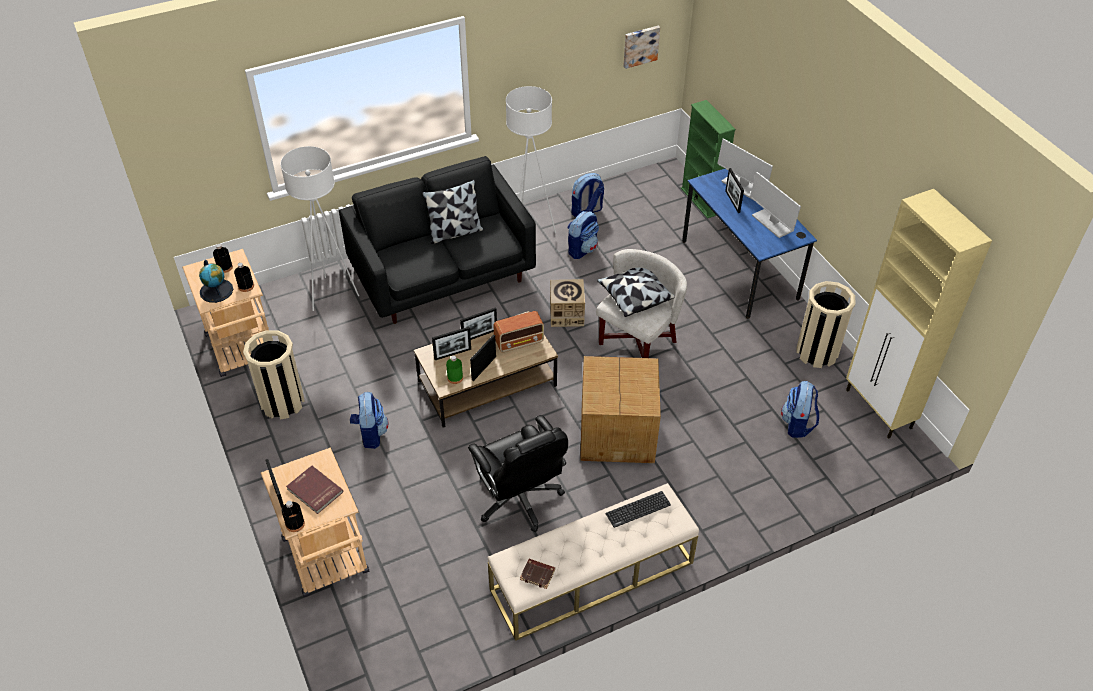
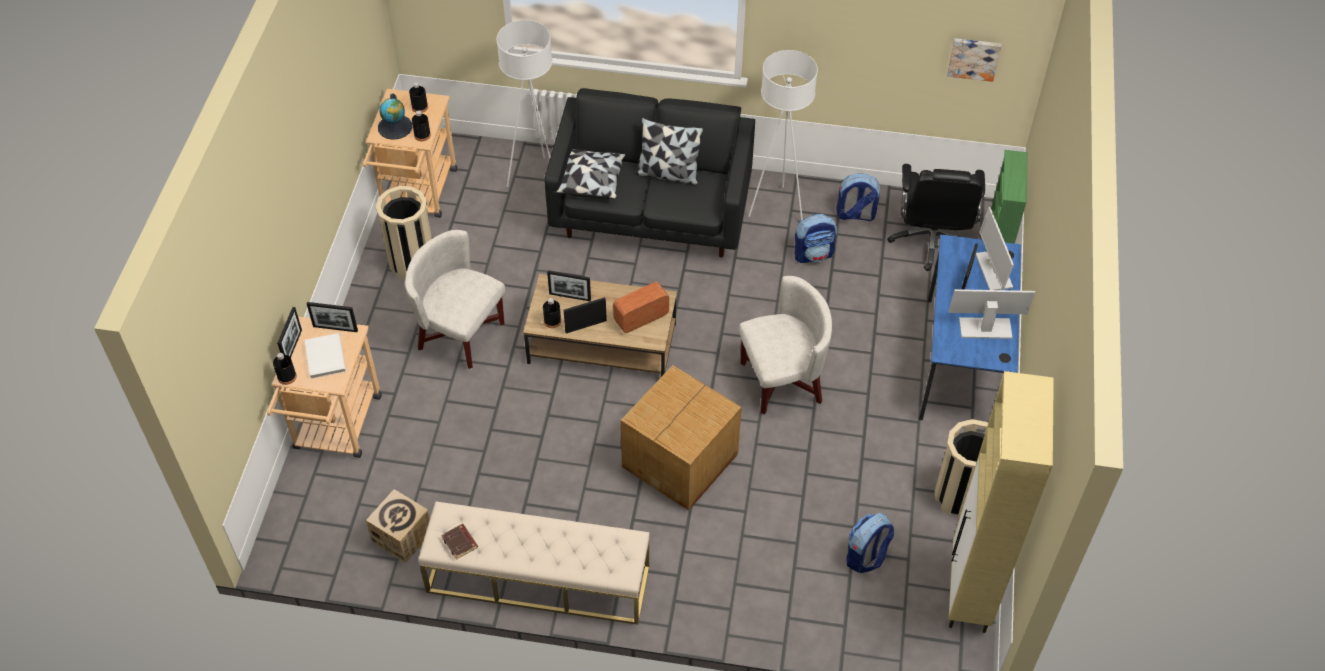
camera: 35 degrees right, 5 degrees up
red book [286,466,343,514] -> white book [304,333,346,379]
backpack [350,392,389,449] -> white armchair [405,230,505,369]
green bottle [446,356,463,384] -> black bottle [543,298,561,328]
picture frame [460,307,497,340] -> picture frame moved to [307,302,358,332]
black office chair [468,415,568,532] -> black office chair moved to [887,164,985,271]
radio [493,311,544,352] -> radio turned 135 degrees clockwise [613,282,669,333]
cardboard box [550,279,585,327] -> cardboard box moved to [366,489,430,563]
pillow [597,268,675,317] -> pillow moved to [553,149,626,199]
keyboard [606,491,671,528] -> none
monitor [750,172,801,238] -> monitor turned 90 degrees clockwise [948,289,1035,339]

